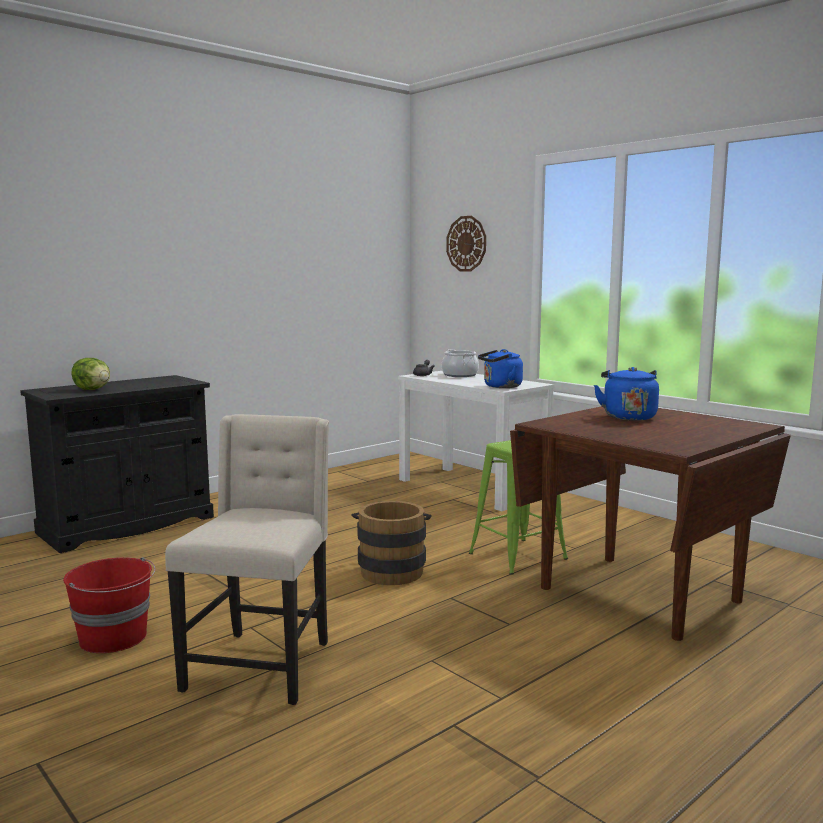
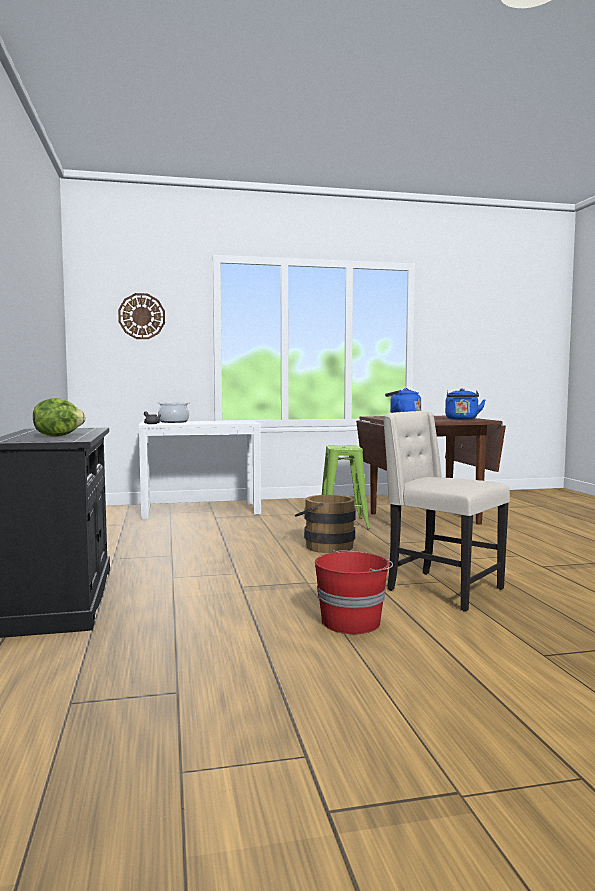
camera: 60 degrees left, 5 degrees down
blue kettle [478,349,523,388] -> blue kettle moved to [445,388,486,420]

